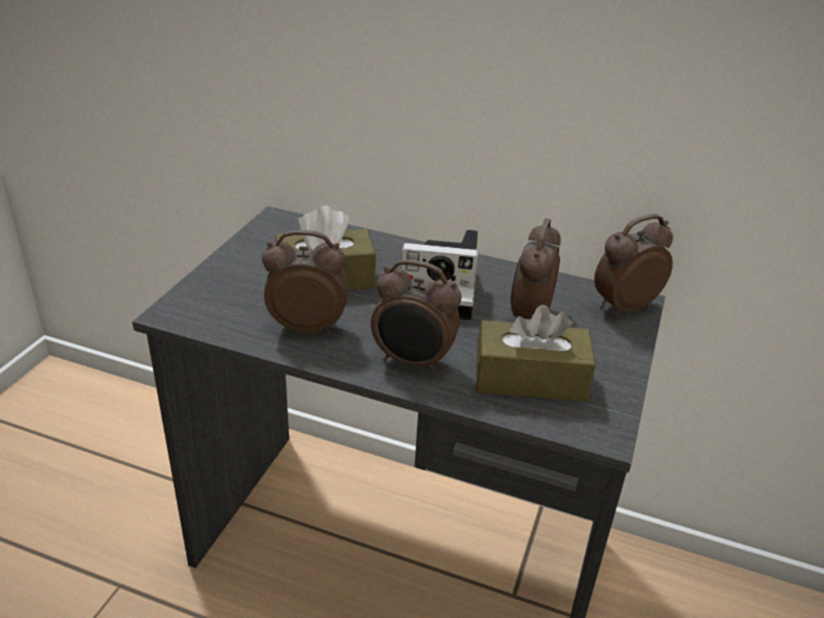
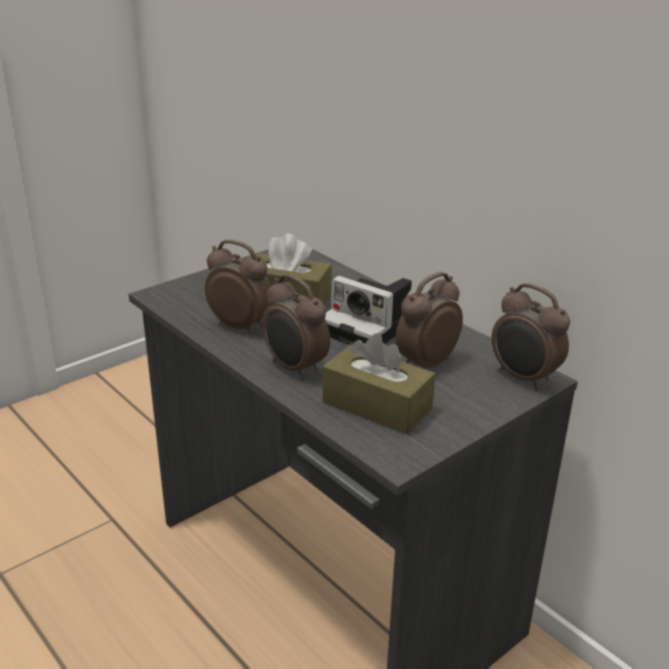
camera: 30 degrees right, 5 degrees down
alarm clock [594,214,673,317] -> alarm clock turned 135 degrees counterclockwise [492,283,570,390]

